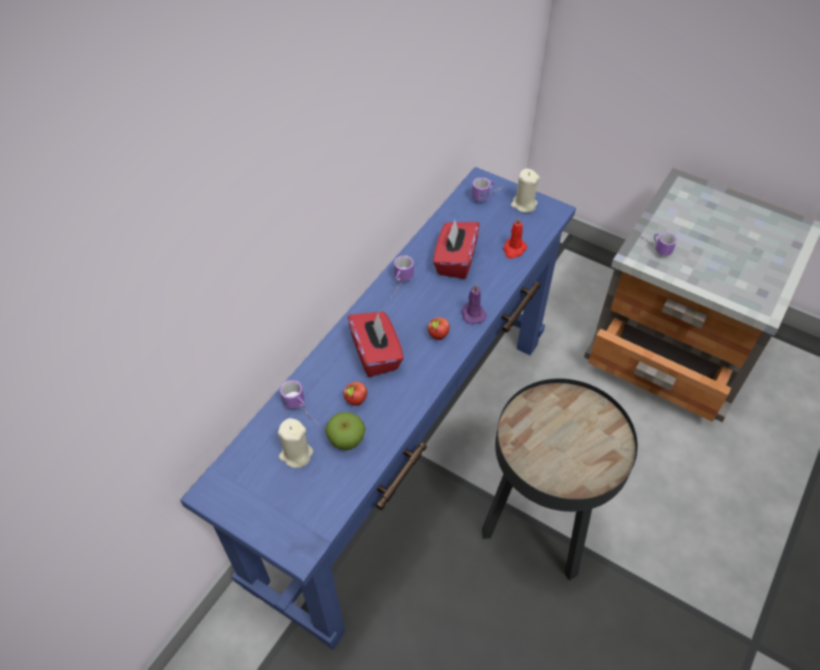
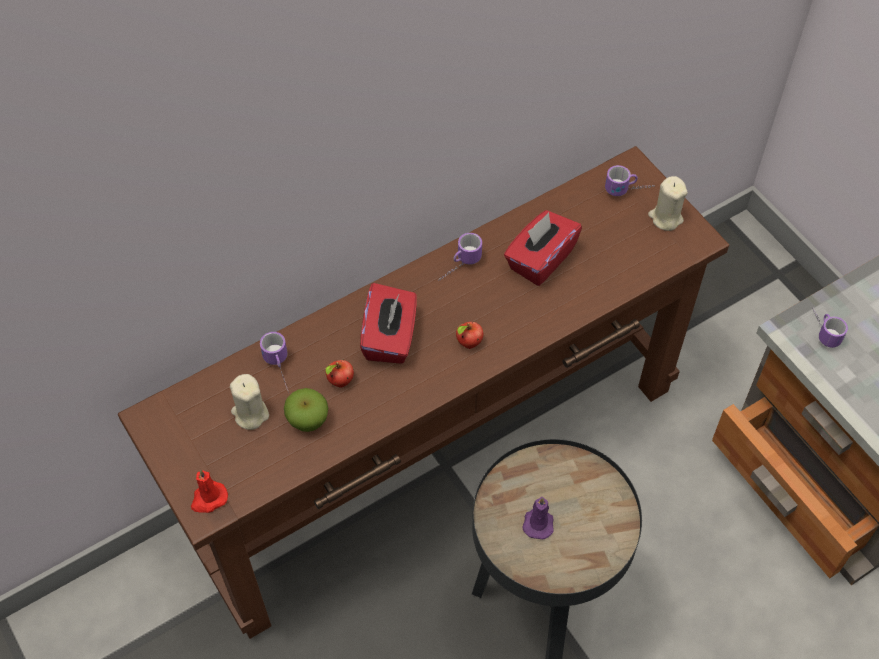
camera: 25 degrees right, 5 degrees up
blue console table [180,167,576,649] -> brown console table [118,146,729,639]
purple candle [461,283,487,324] -> purple candle moved to [522,497,554,539]
red candle [503,217,527,259] -> red candle moved to [191,470,228,513]

